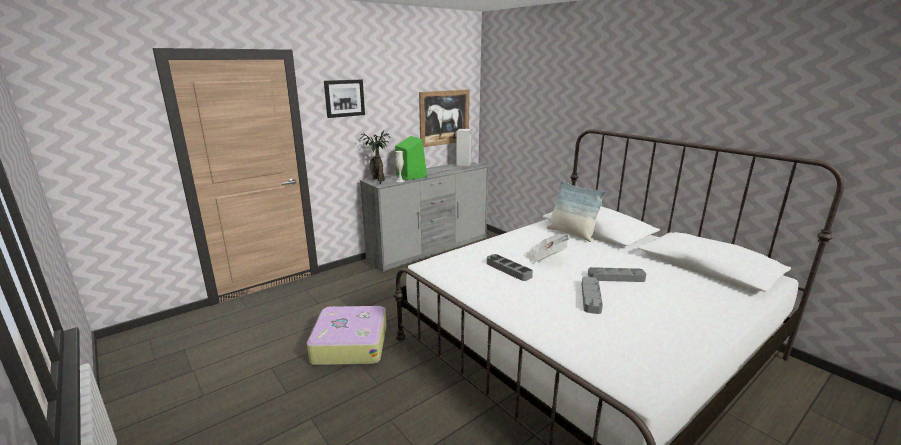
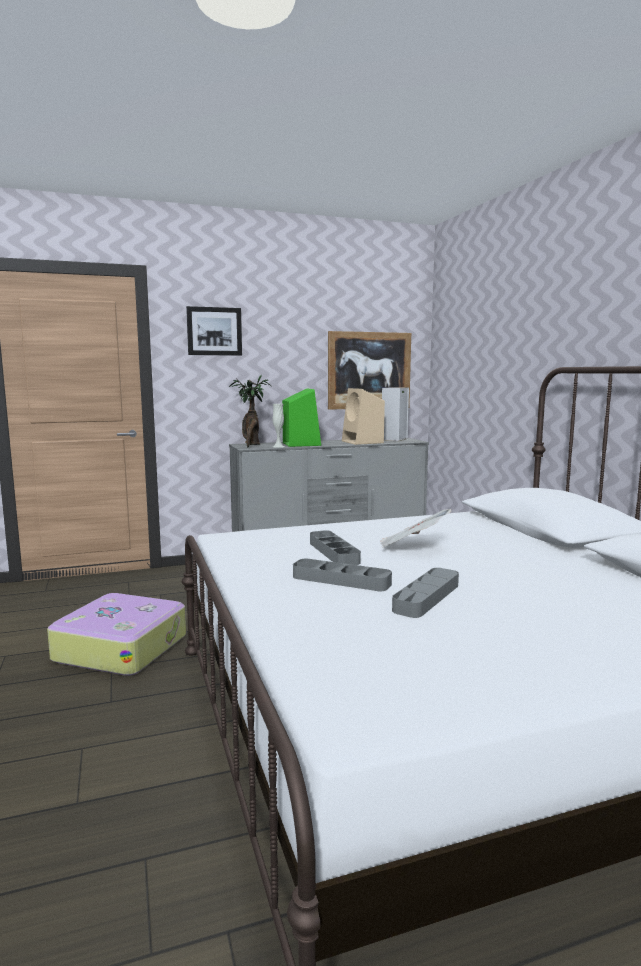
camera: 20 degrees right, 10 degrees down
pillow [547,180,606,242] -> none
grey tray [588,267,646,282] -> grey tray moved to [293,559,392,591]
none -> beige speaker [342,388,385,445]

